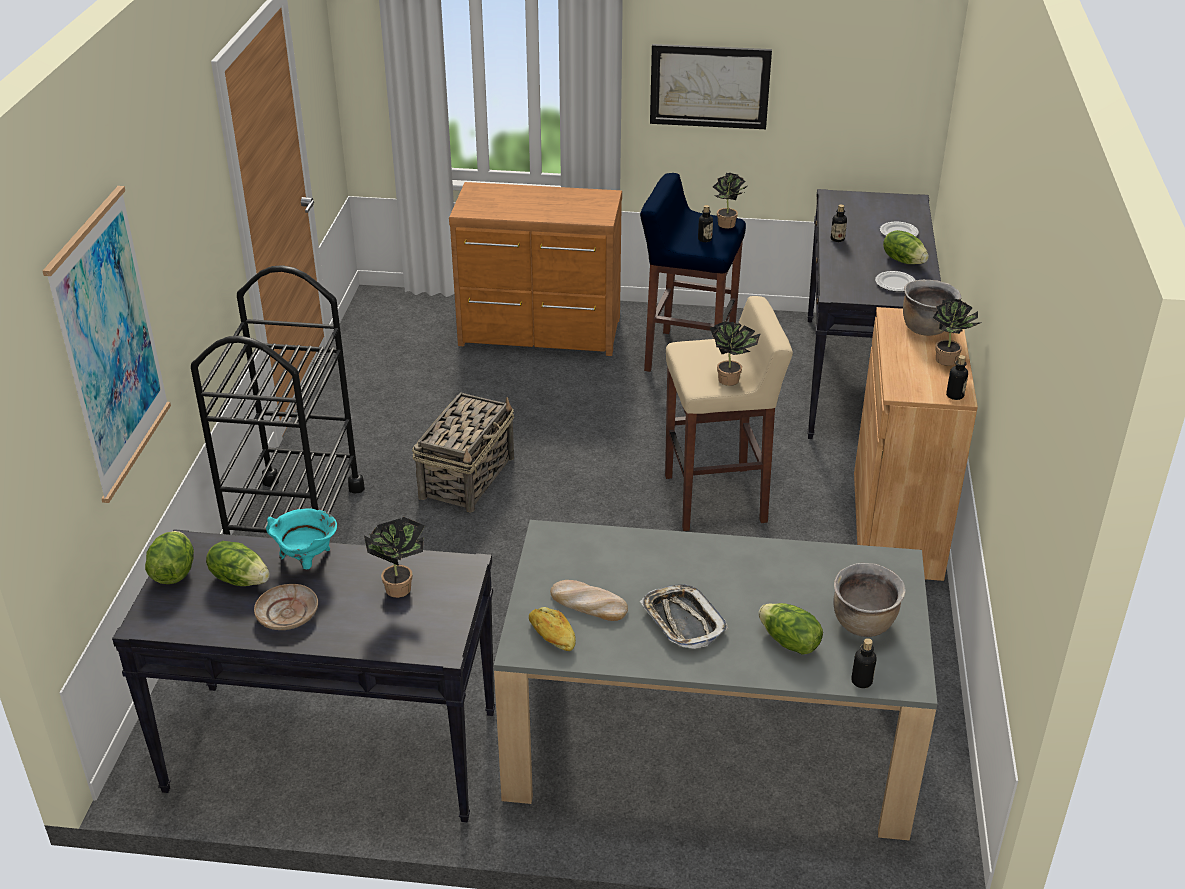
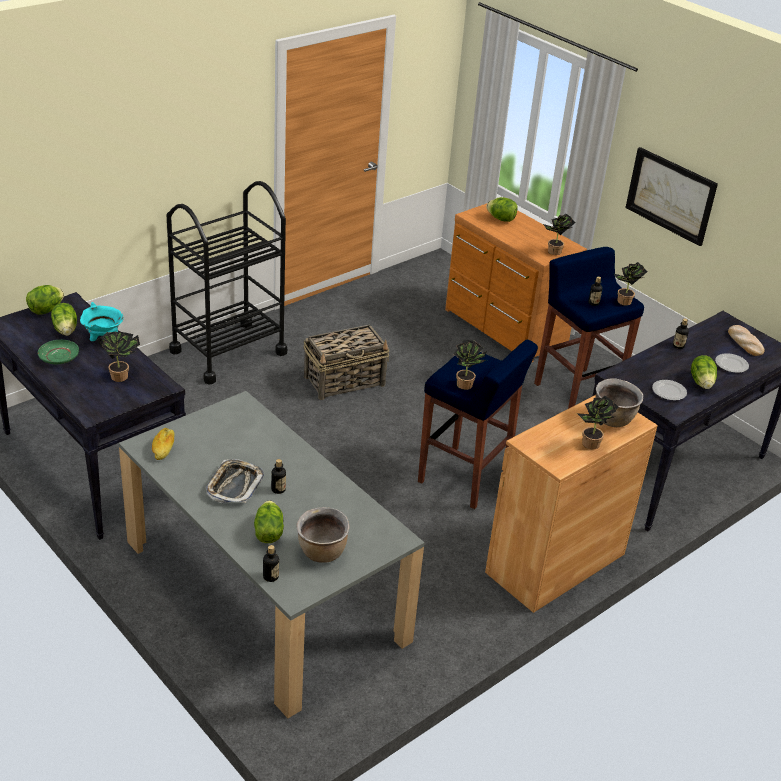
camera: 40 degrees right, 0 degrees up
picture [43,186,171,503] -> none
beige plate [254,584,318,630] -> green plate [38,340,79,364]
bread [550,580,628,621] -> bread moved to [728,325,765,356]
beige stool [665,296,793,531] -> blue stool [418,340,538,509]
bottle [946,355,968,400] -> bottle moved to [271,459,286,494]
none -> lettuce [486,197,518,222]
none -> potted plant [543,214,576,255]

